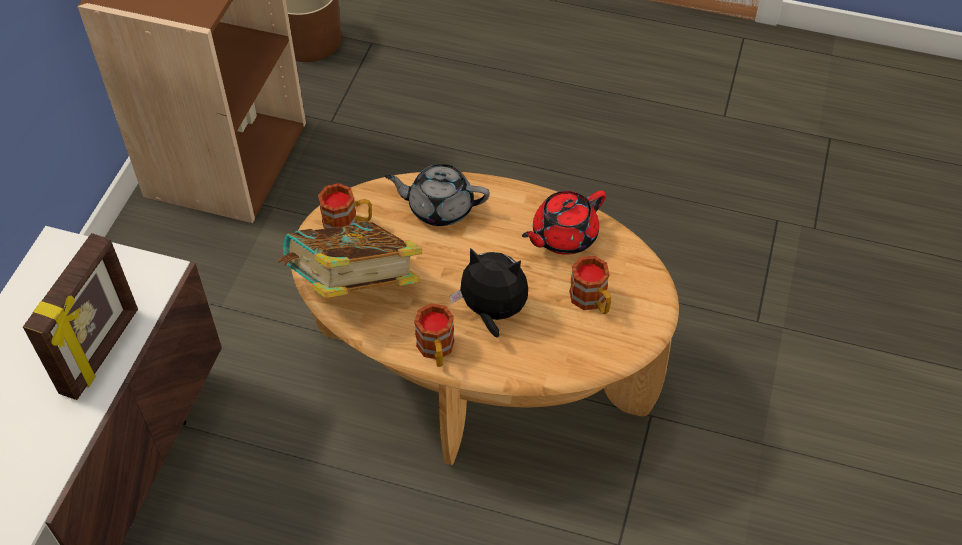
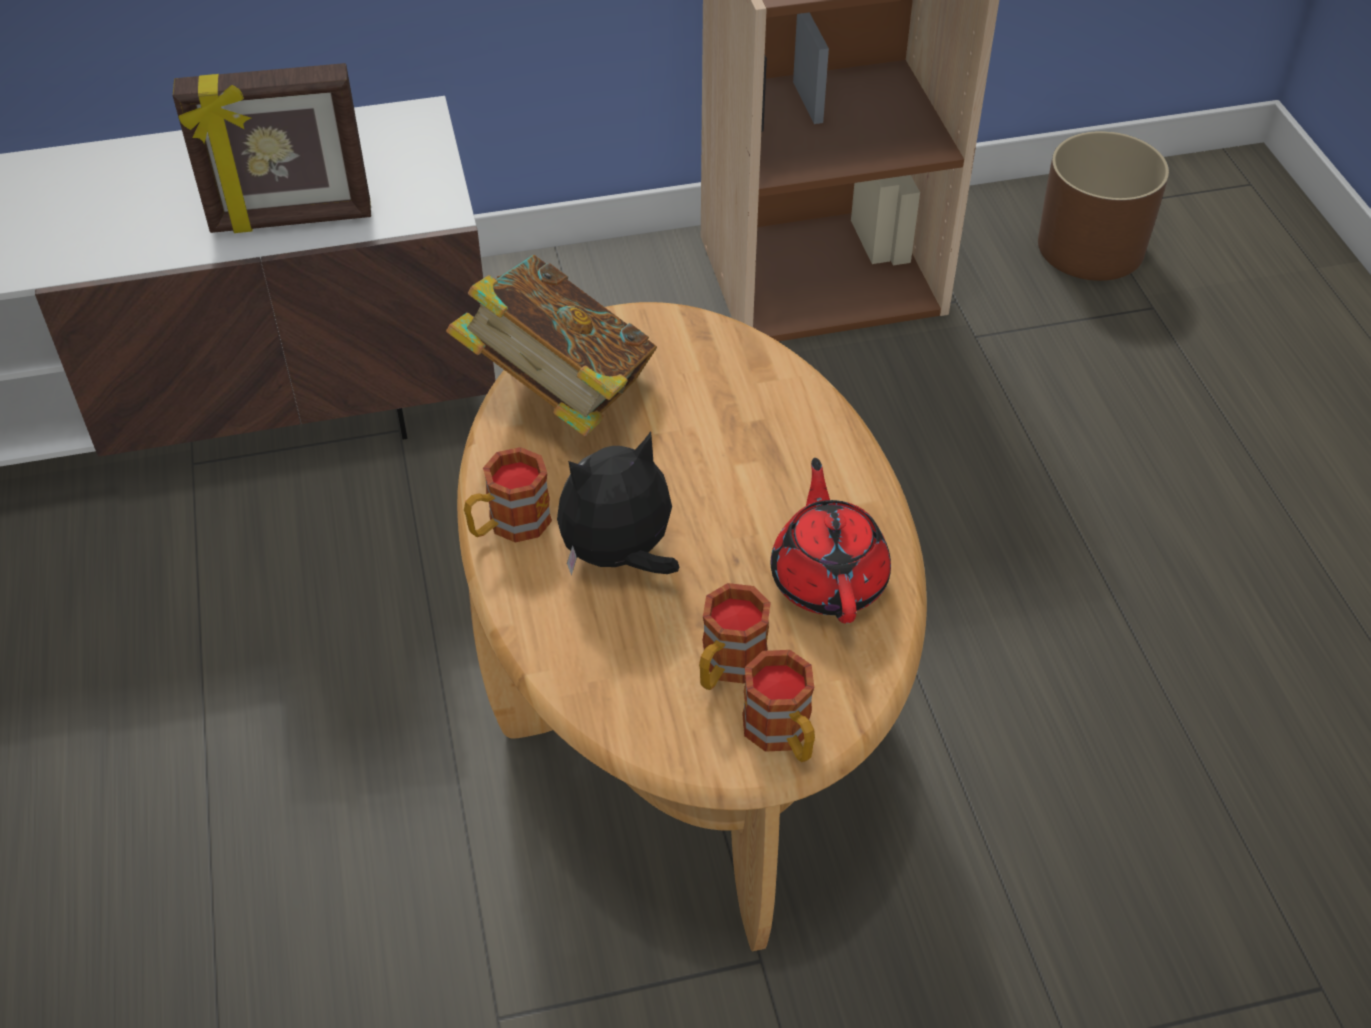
camera: 60 degrees right, 5 degrees down
mug [318,183,372,229] -> mug moved to [742,650,815,762]
grey teapot [385,164,490,226] -> none
plush toy [450,248,528,338] -> plush toy turned 105 degrees counterclockwise [557,432,679,576]
red teapot [522,190,606,255] -> red teapot turned 60 degrees clockwise [771,458,891,623]

